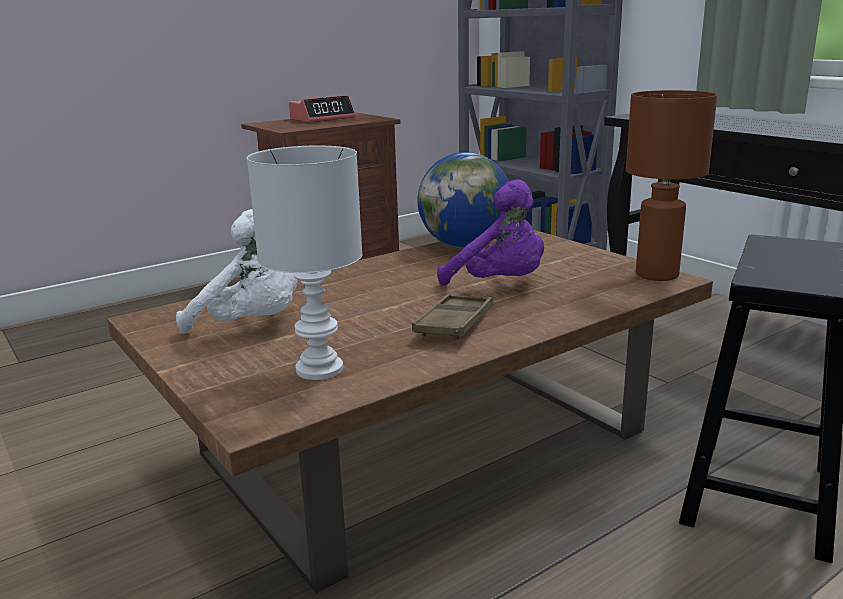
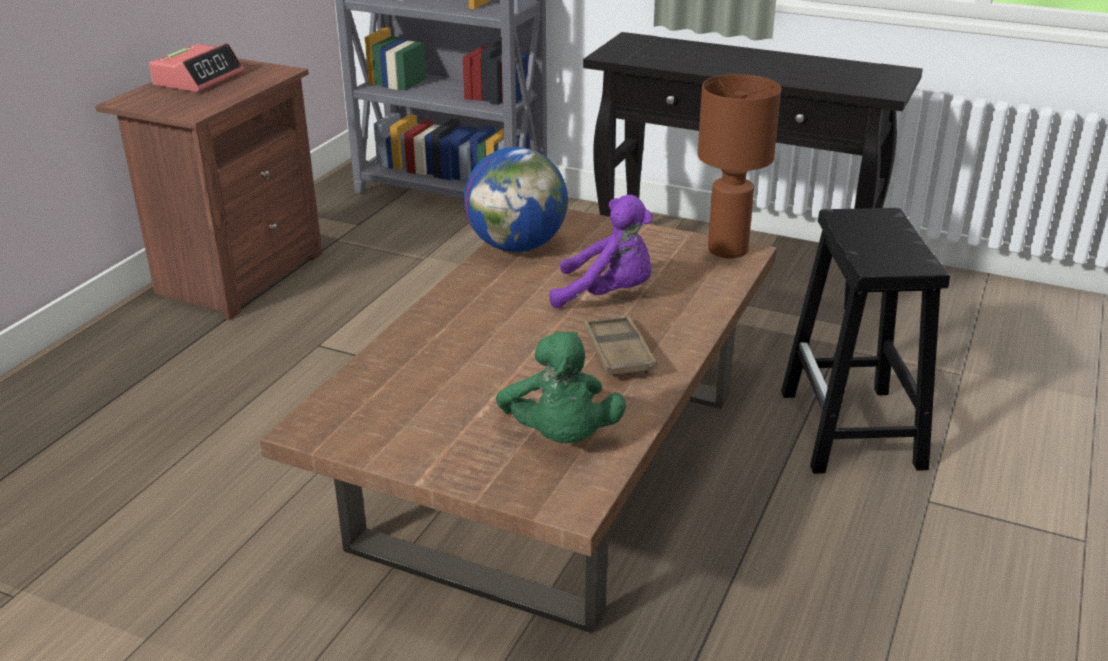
camera: 30 degrees left, 10 degrees up
white plush toy [176,209,298,334] -> none
white table lamp [247,146,363,380] -> green plush toy [496,332,626,443]

